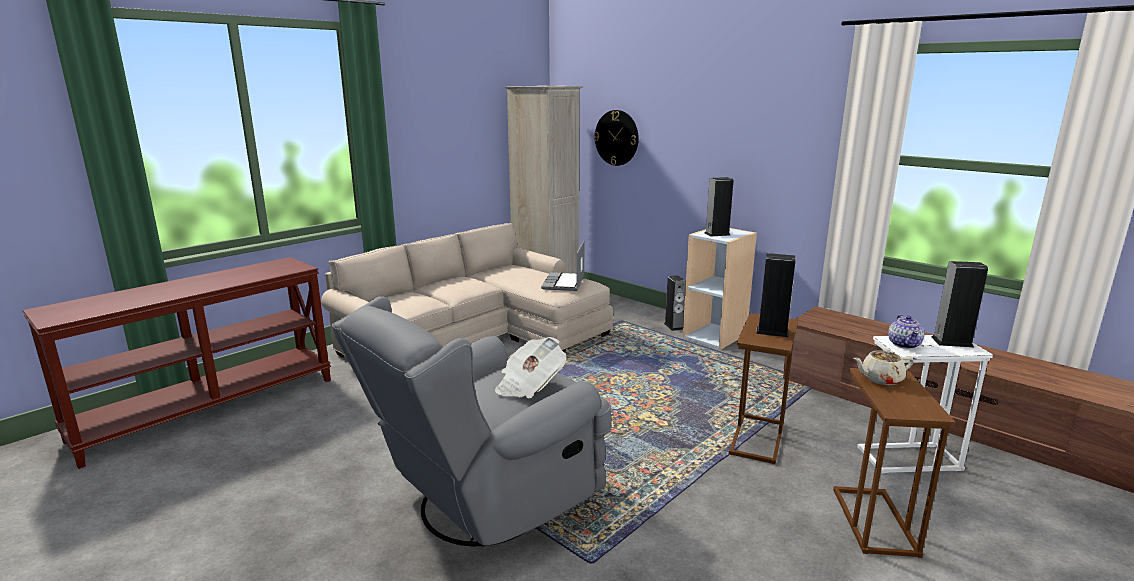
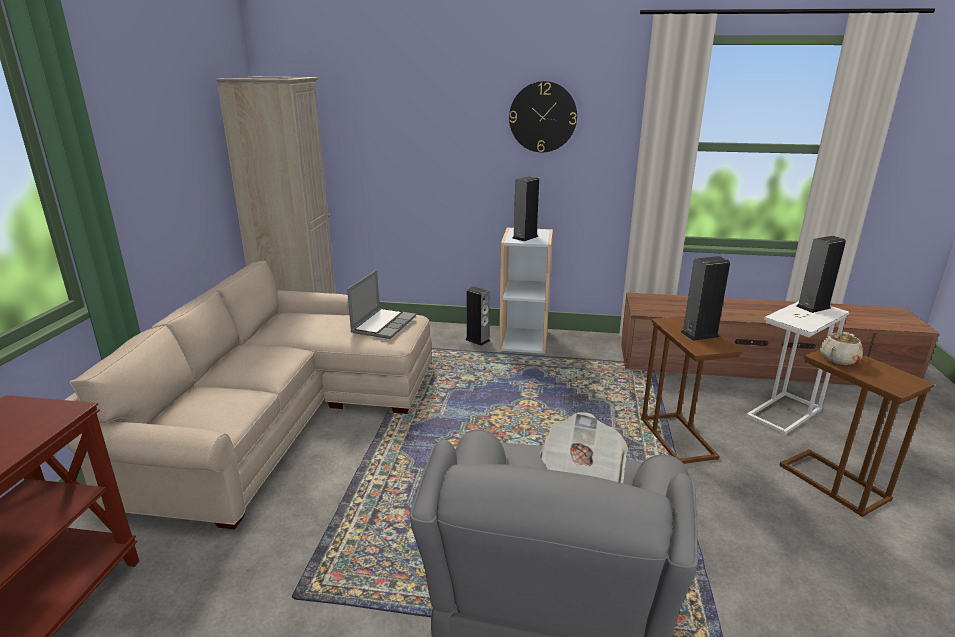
camera: 35 degrees left, 5 degrees up
laptop [541,241,585,291] -> laptop turned 135 degrees counterclockwise [347,270,416,339]
wall clock [594,110,639,166] -> wall clock moved to [509,81,577,152]
teapot [888,315,924,349] -> none

